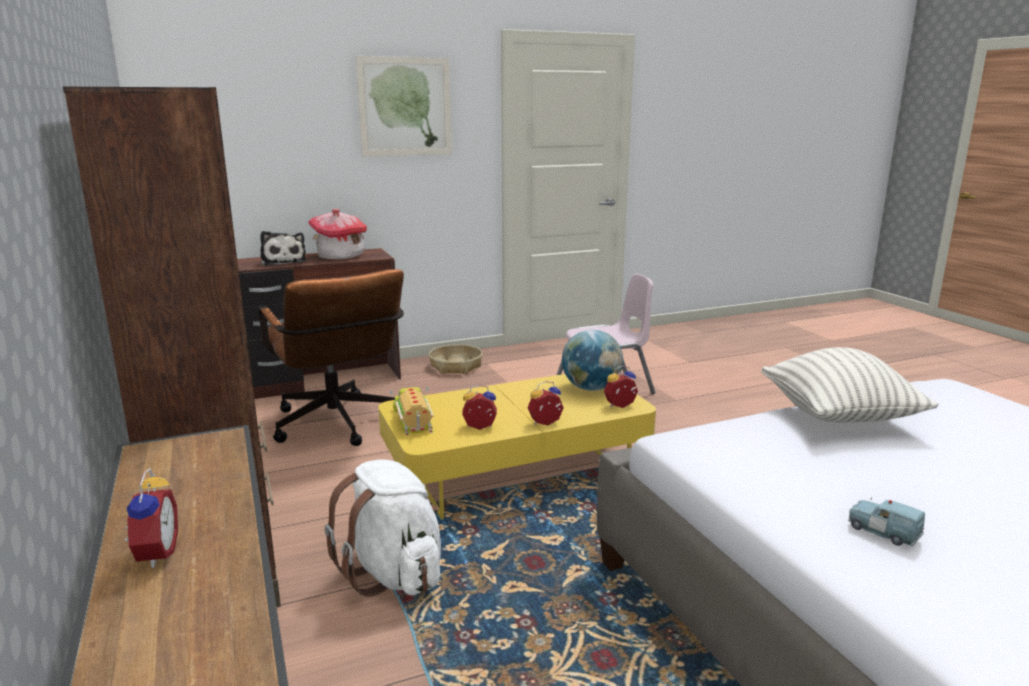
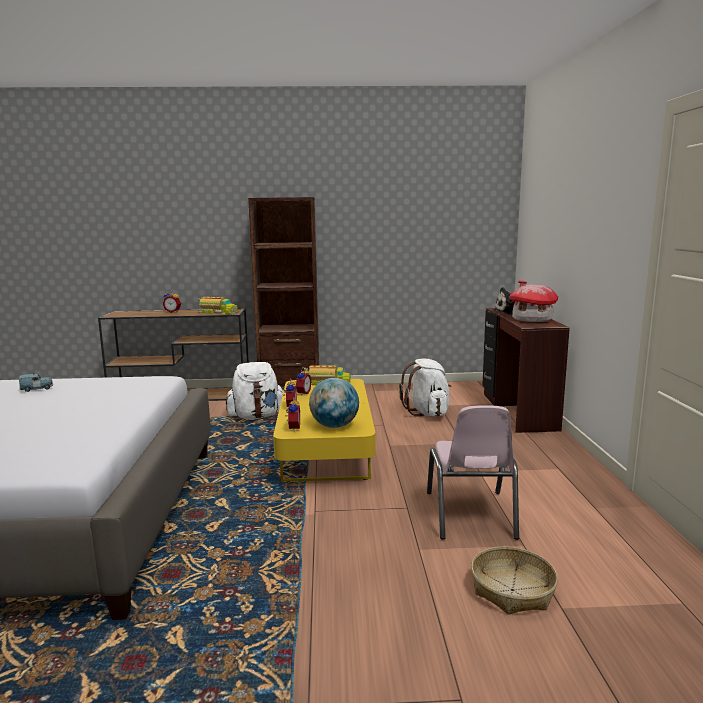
camera: 110 degrees right, 5 degrees down
brown office chair [258,269,404,446] -> white backpack [399,358,451,417]
picture [355,56,452,157] -> none
basket [429,344,482,374] -> basket moved to [471,547,558,615]
pillow [761,347,938,423] -> none
none -> toy truck [198,297,238,314]

